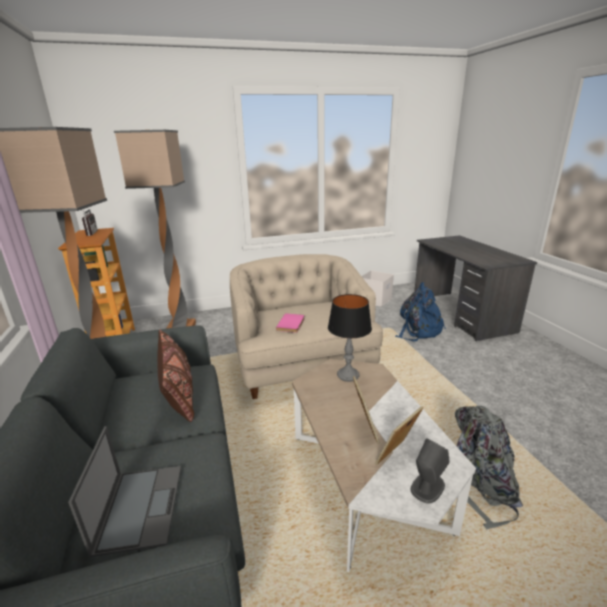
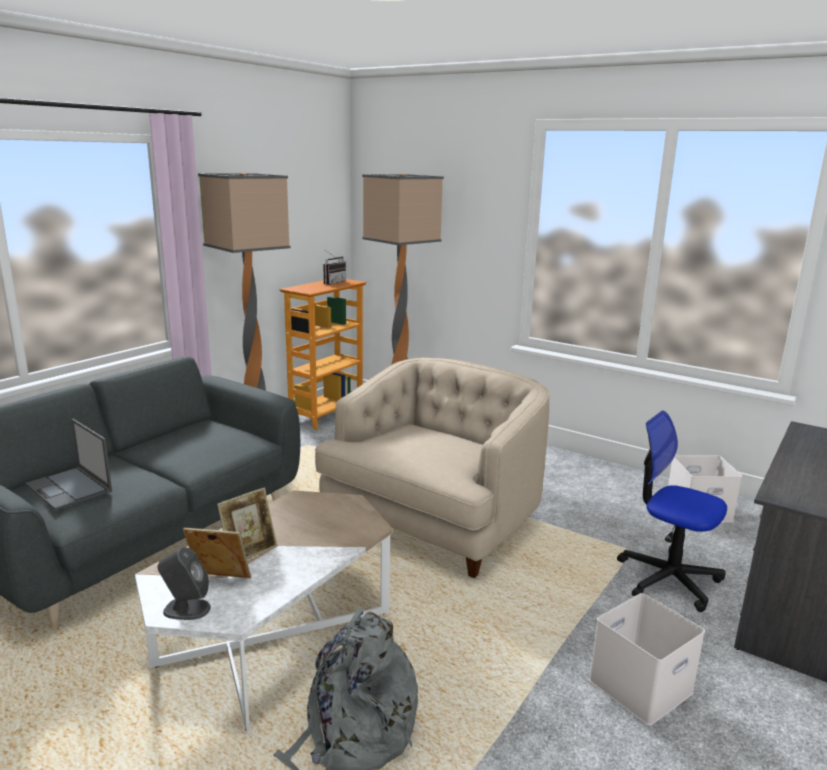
camera: 50 degrees right, 5 degrees down
laptop [68,426,181,557] -> laptop turned 90 degrees clockwise [25,419,112,510]
brown pillow [157,330,194,422] -> none
pink book [276,313,305,333] -> none
table lamp [328,294,372,382] -> none
blue backpack [395,282,446,341] -> office chair [617,411,727,612]
none -> white storage box [589,593,705,726]

